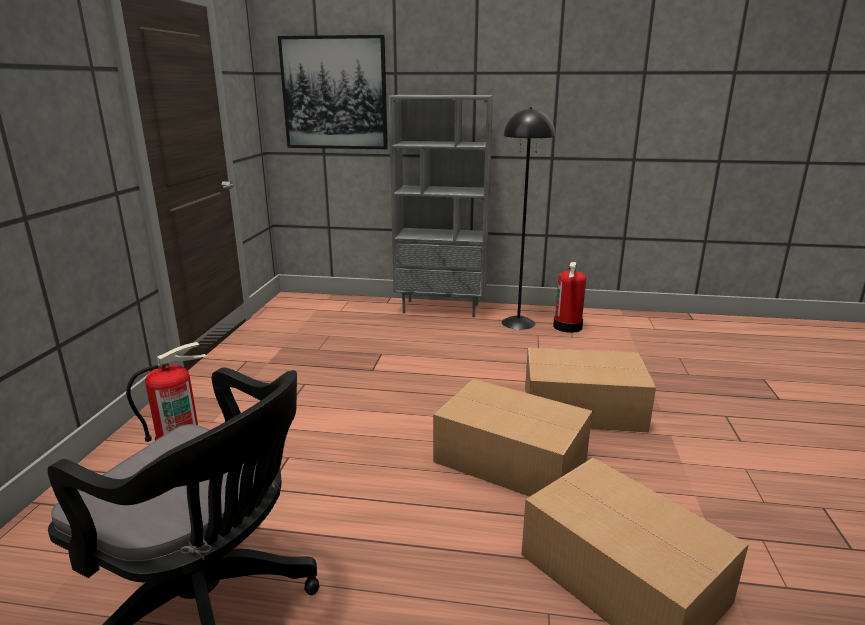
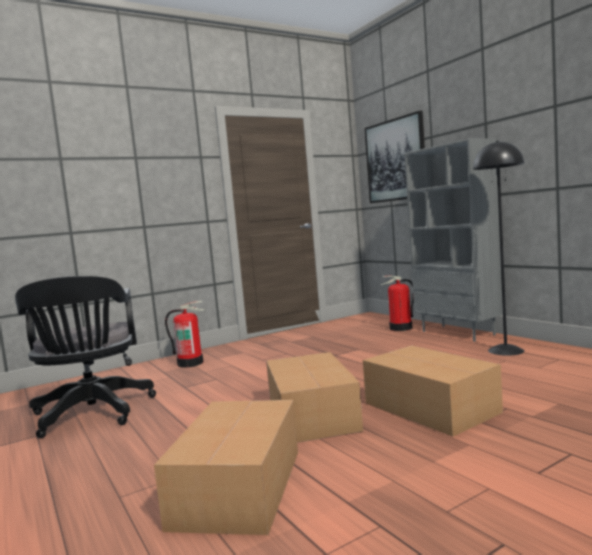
camera: 50 degrees right, 15 degrees down
fire extinguisher [553,262,586,333] -> fire extinguisher moved to [380,276,414,331]

